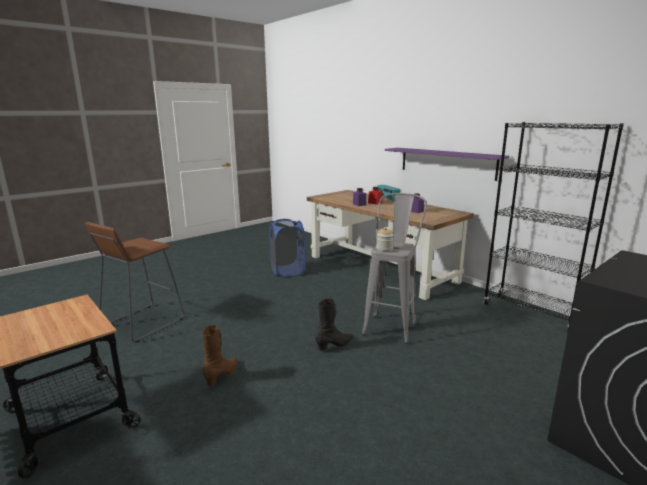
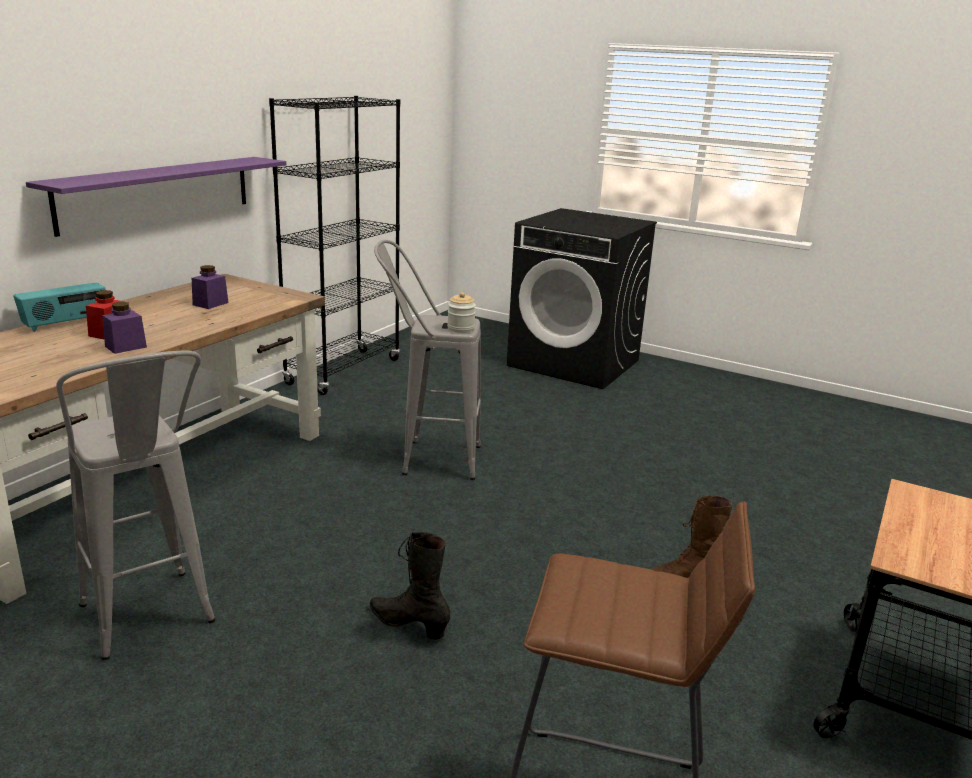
camera: 110 degrees left, 5 degrees up
blue laundry basket [269,219,305,278] -> grey stool [56,351,215,660]
black boot [315,299,353,350] -> black boot moved to [370,532,450,640]

